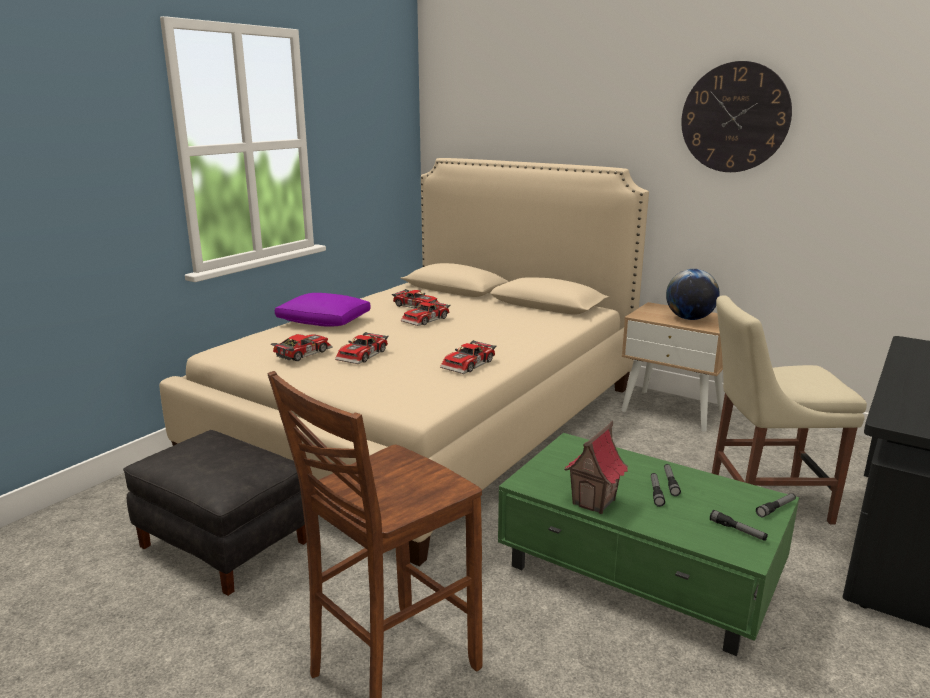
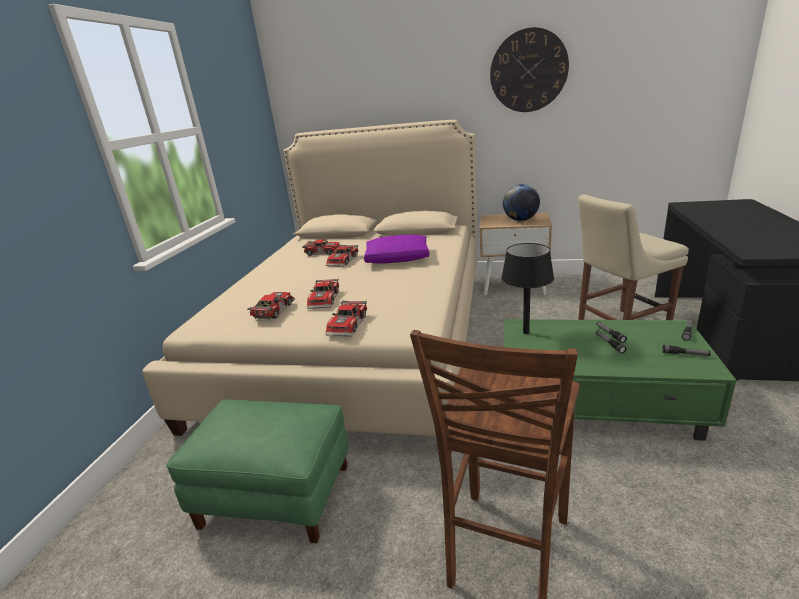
camera: 20 degrees left, 5 degrees up
black ottoman [123,430,307,596] -> green ottoman [166,400,349,543]
purple pillow [275,293,371,327] -> purple pillow moved to [364,235,429,264]
toy car [440,340,496,374] -> toy car moved to [325,301,367,336]
toy house [564,421,628,514] -> none
none -> black table lamp [501,243,554,334]

